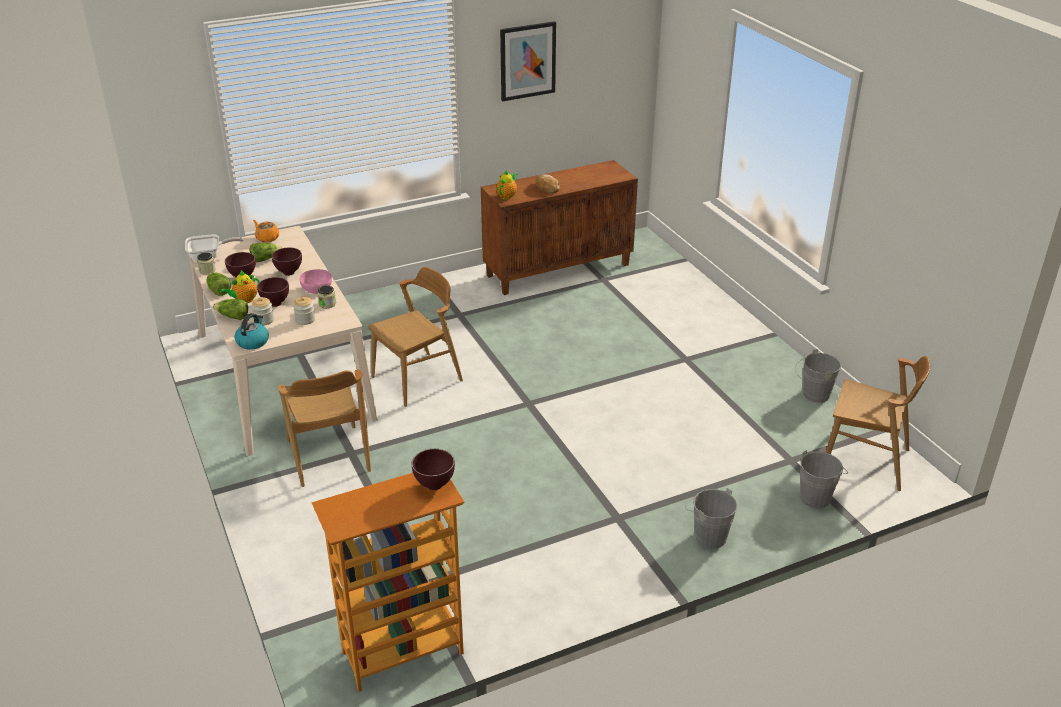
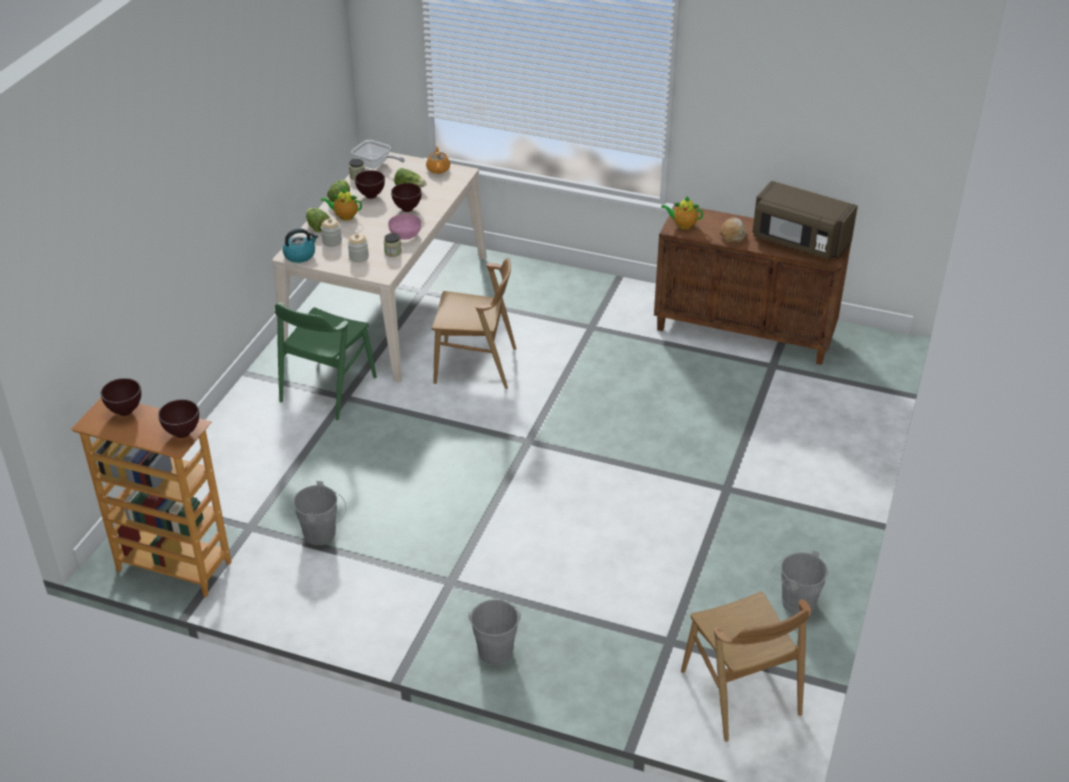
camera: 45 degrees right, 5 degrees up
brown bowl [257,277,289,307] -> brown bowl moved to [100,378,141,416]
brown chair [278,369,371,487] -> green chair [274,302,377,420]
teapot [496,170,517,200] -> teapot turned 150 degrees counterclockwise [661,196,703,229]
picture [500,21,556,101] -> none
grey bucket [800,450,848,509] -> grey bucket moved to [293,481,346,545]
none -> brown microwave [752,181,858,259]

